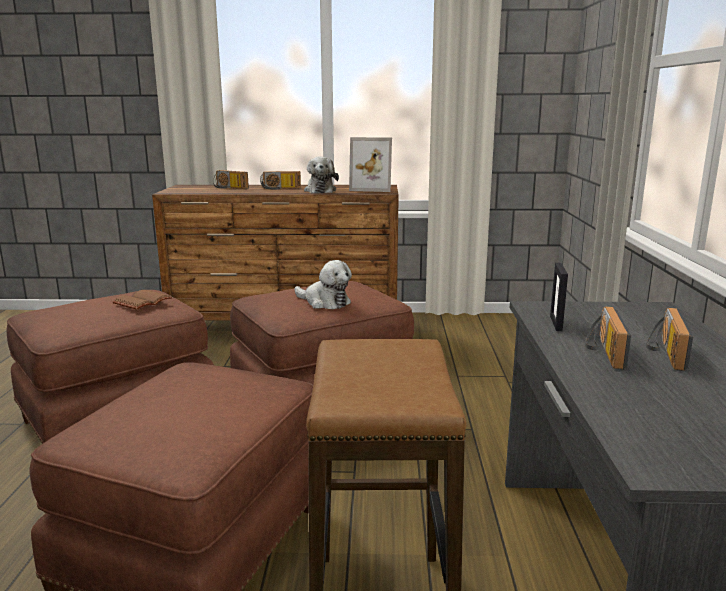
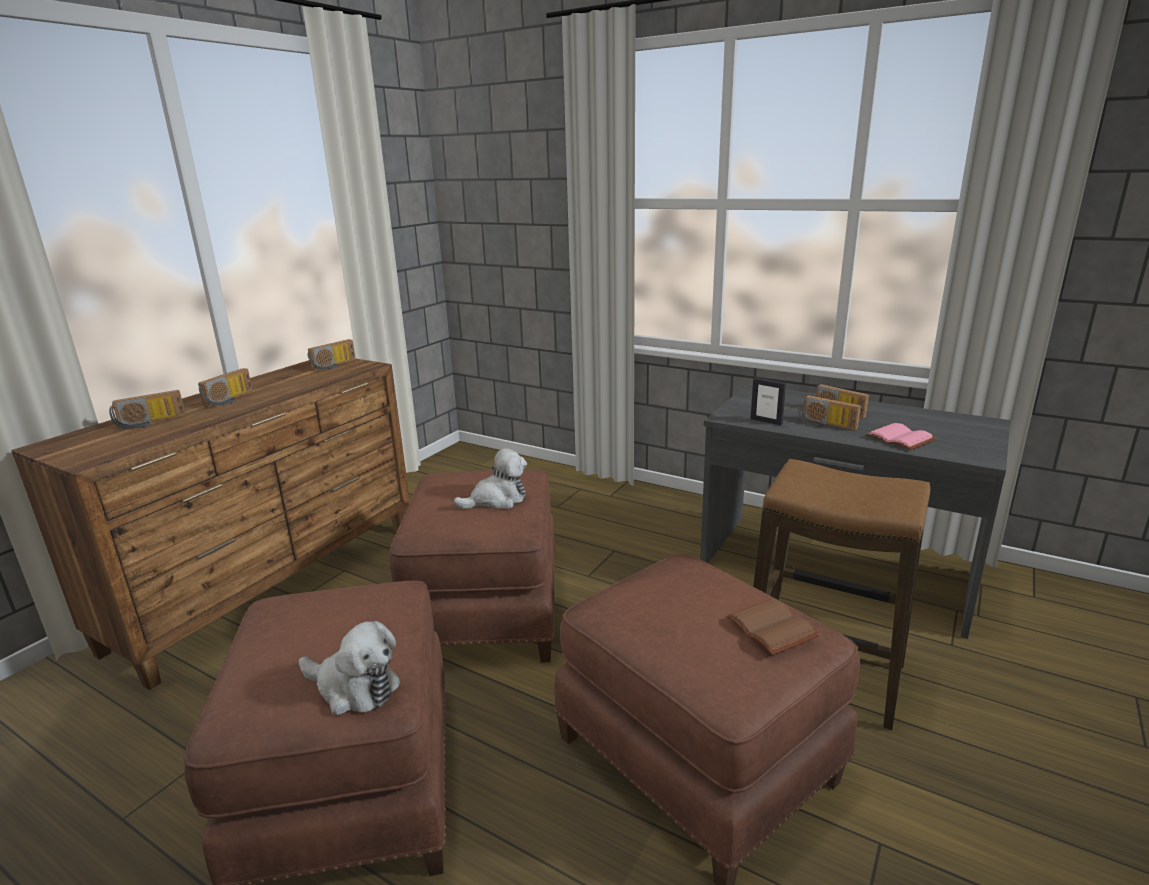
camera: 60 degrees left, 5 degrees up
brown book [113,290,172,310] -> brown book moved to [727,599,820,655]
plush toy [304,156,339,193] -> plush toy moved to [298,621,400,715]
picture frame [349,137,392,192] -> radio [307,339,356,370]
none -> pink book [865,423,936,450]

